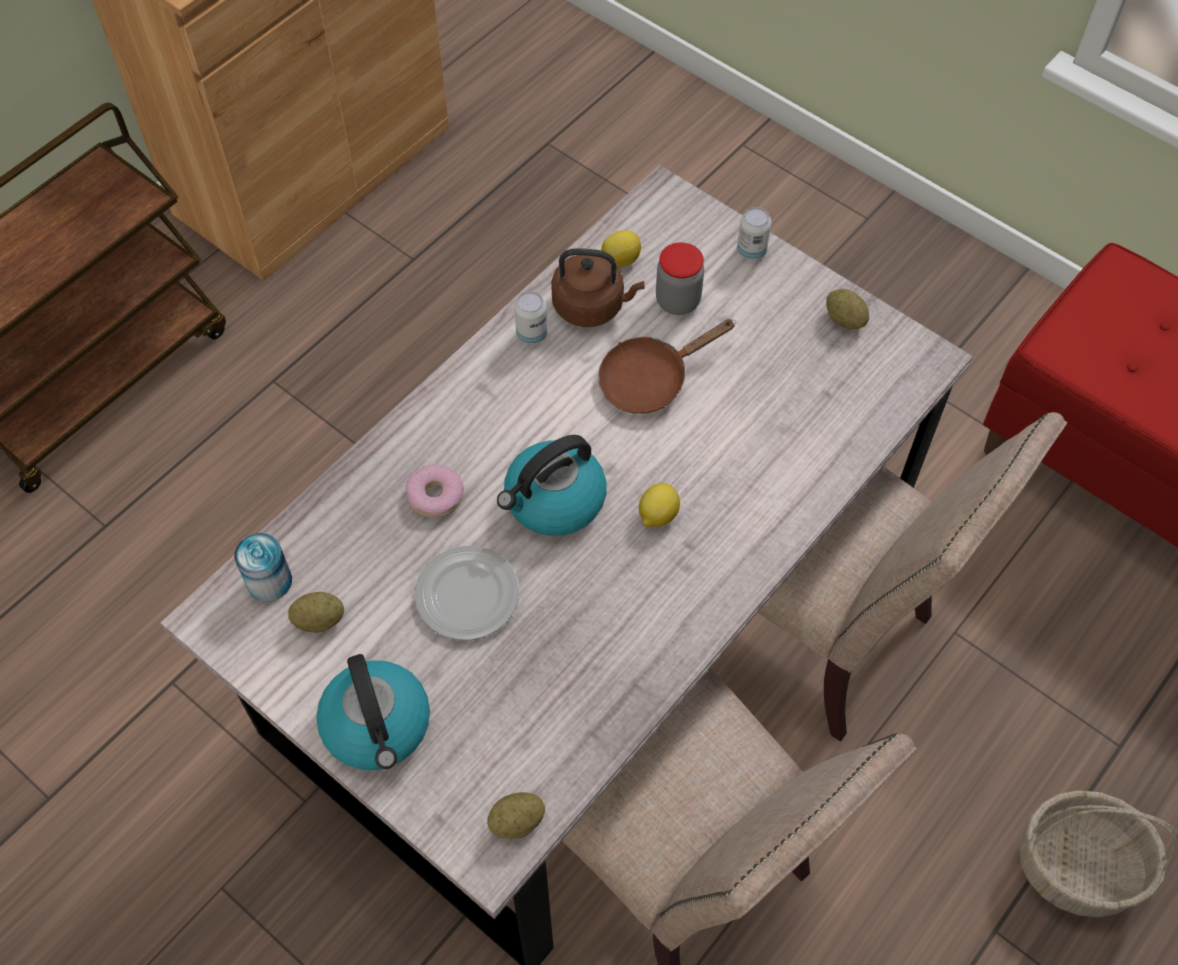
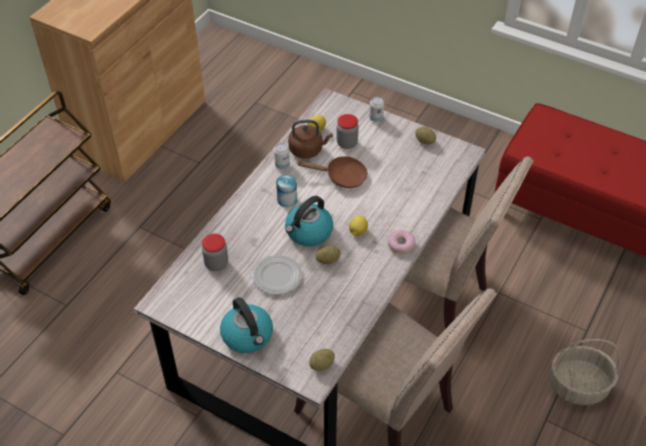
camera: 10 degrees left, 10 degrees down
can [234,533,292,602] -> can moved to [276,174,297,207]
potato [288,592,344,633] -> potato moved to [316,245,341,264]
donut [406,464,464,518] -> donut moved to [388,230,415,254]
brown frying pan [598,319,736,414] -> brown frying pan turned 135 degrees counterclockwise [298,156,368,188]
none -> jar [202,234,228,271]

